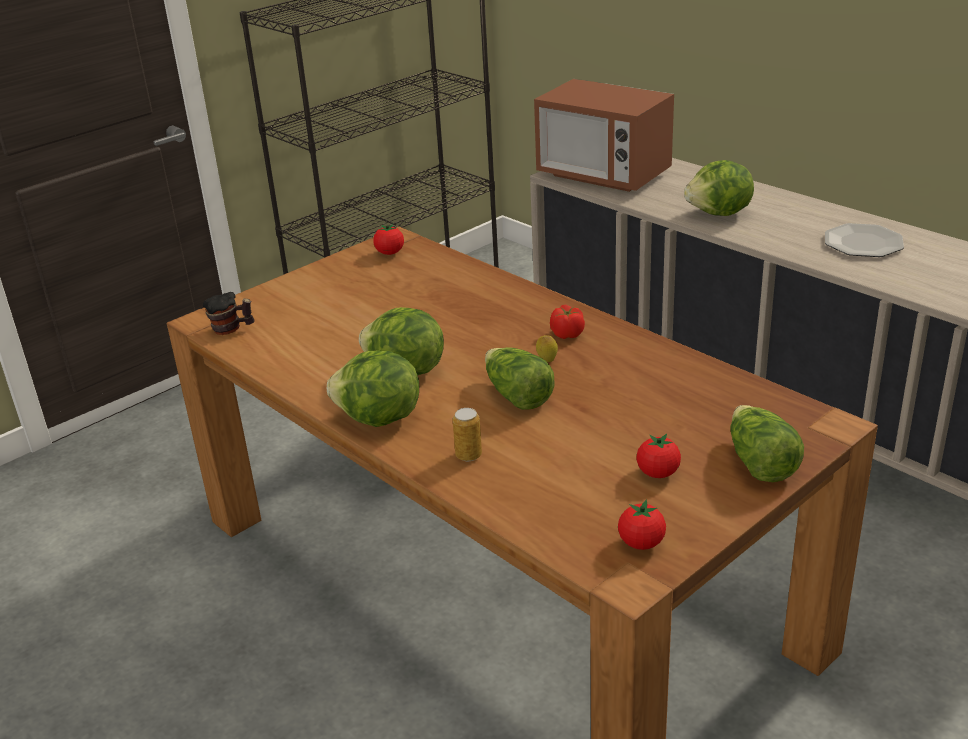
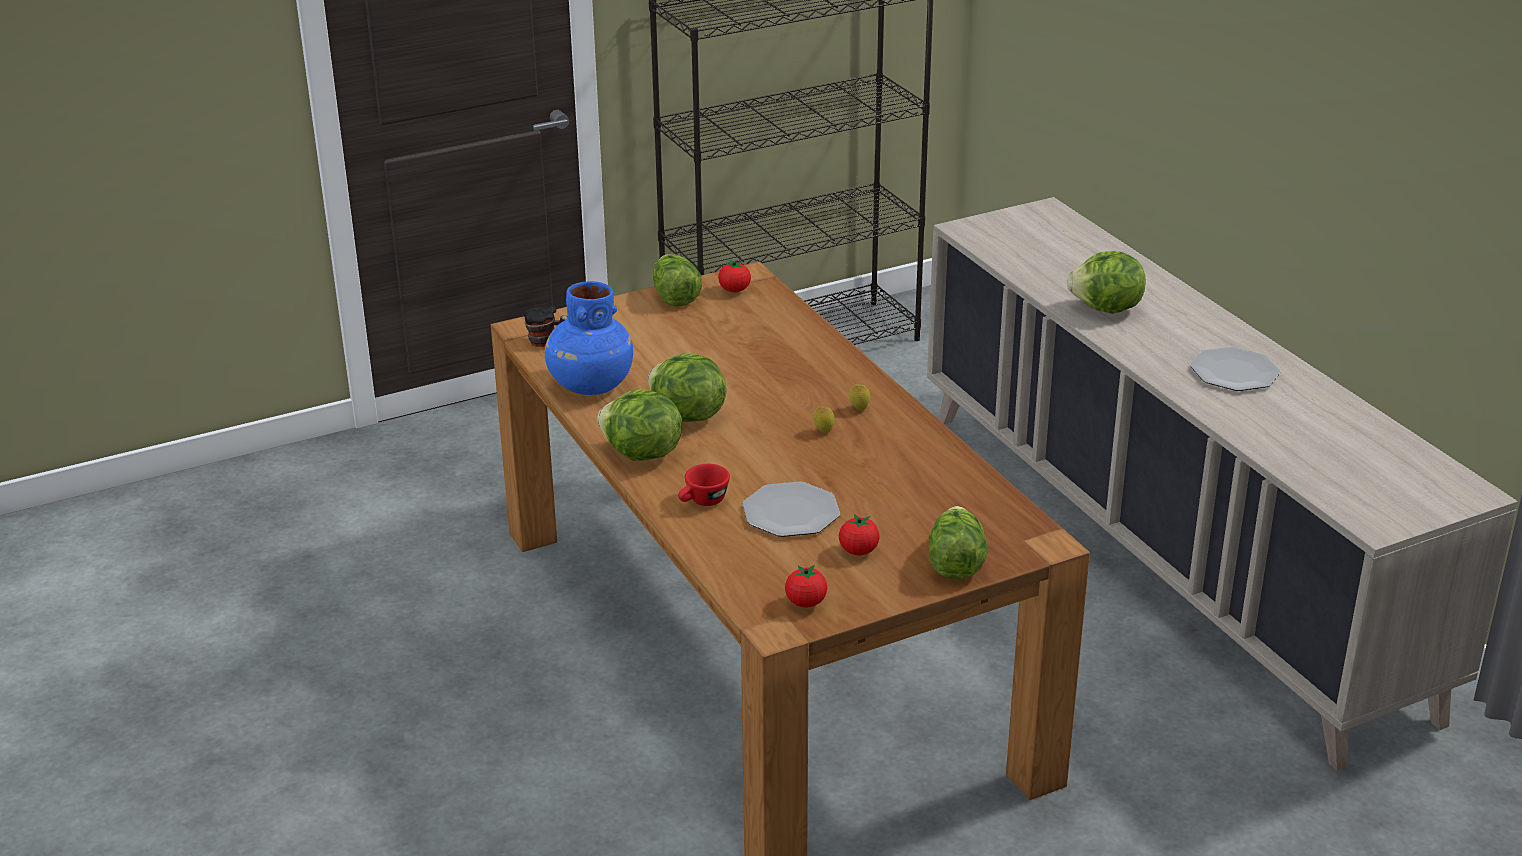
camera: 15 degrees right, 0 degrees up
can [453,408,482,461] -> red cup [678,464,730,506]
lettuce [485,347,555,410] -> lettuce moved to [653,254,702,307]
microwave [534,79,674,192] -> none
tomato [550,305,585,339] -> lemon [849,384,870,410]
none -> blue vase [545,281,633,395]
none -> plate [743,482,840,537]

